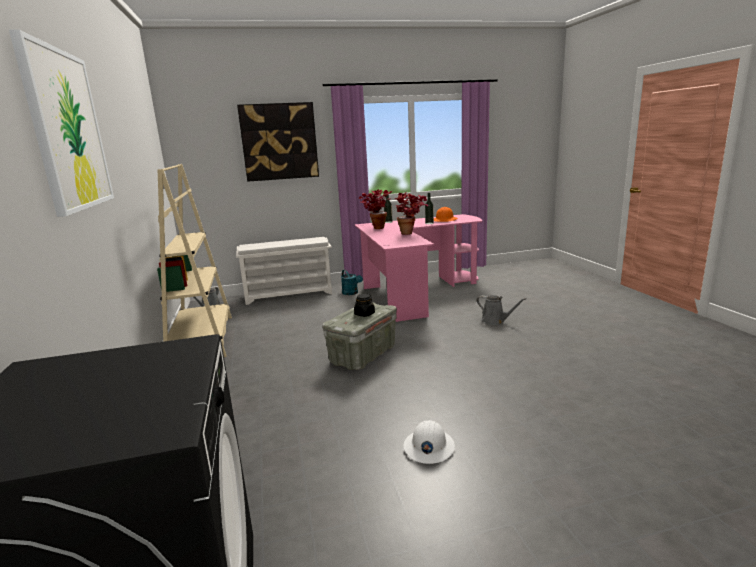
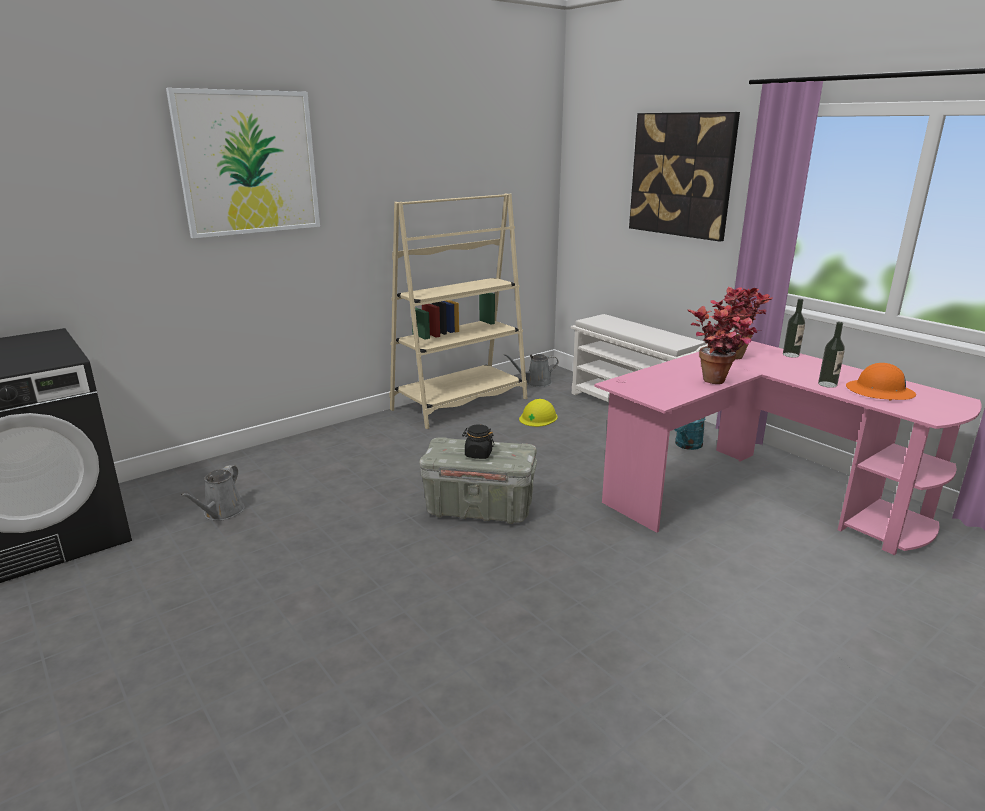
camera: 65 degrees right, 5 degrees up
white hard hat [404,420,455,464] -> none
grey watering can [477,295,527,325] -> grey watering can moved to [181,465,245,521]
none -> yellow hard hat [519,399,558,427]

